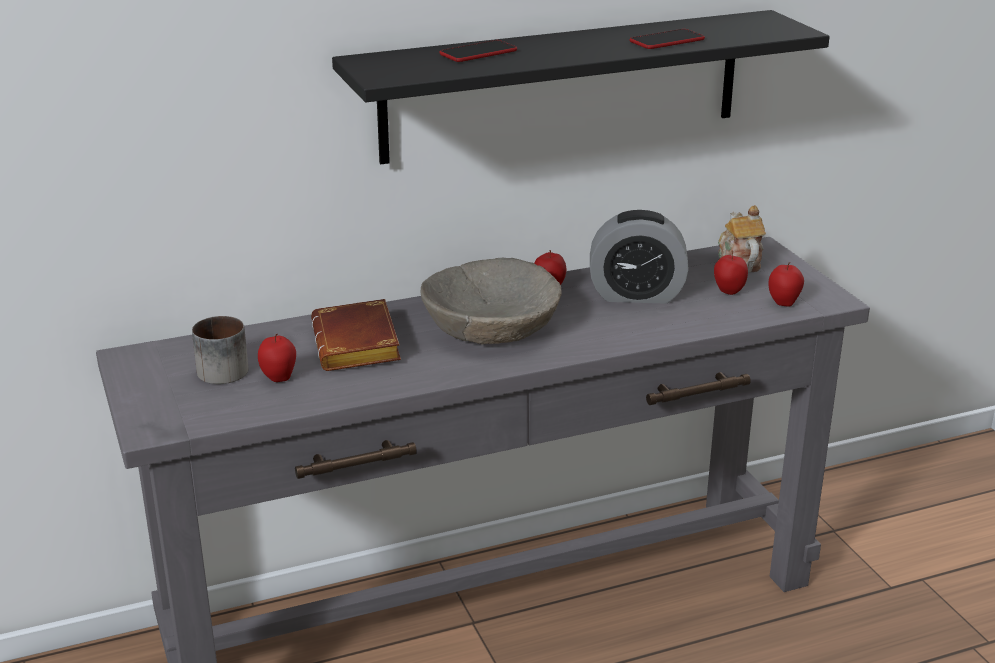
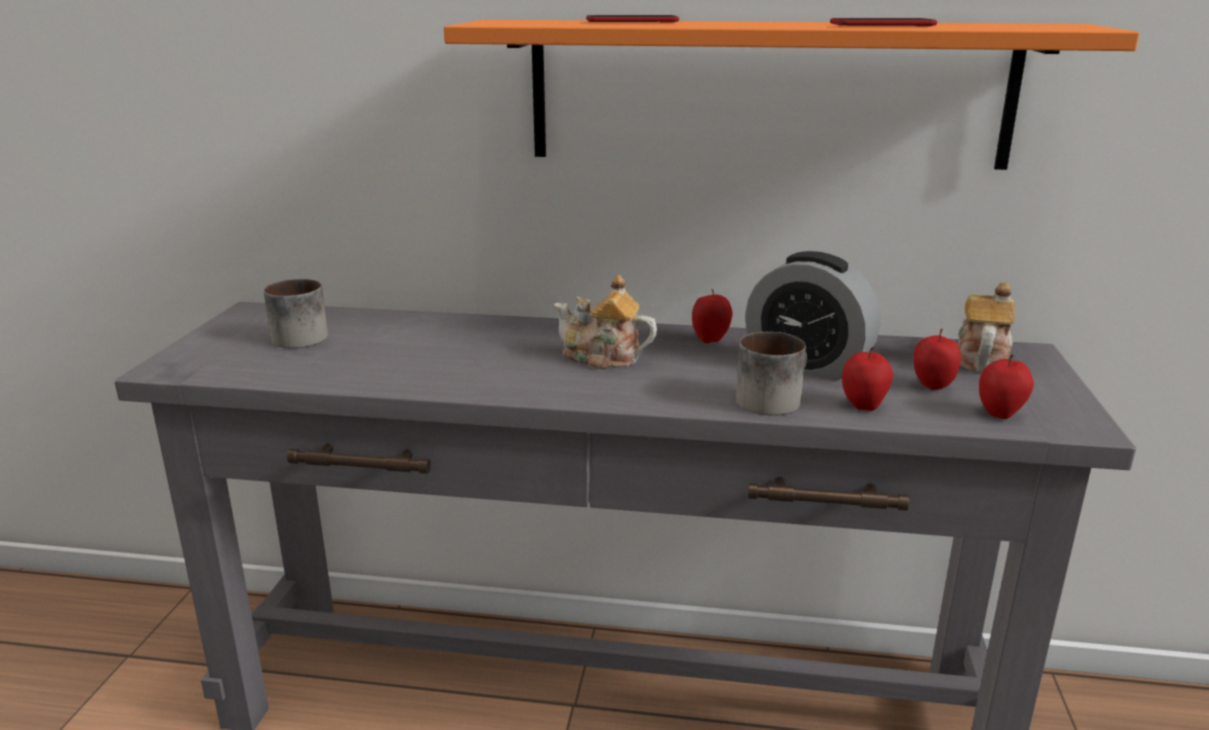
camera: 30 degrees right, 5 degrees down
apple [258,334,296,382] -> apple moved to [842,348,893,411]
brown book [311,299,401,371] -> none
black shelf [332,10,830,164] -> orange shelf [444,20,1139,170]
beige bowl [421,258,562,344] -> teapot [554,275,657,369]
none -> mug [736,332,807,416]

